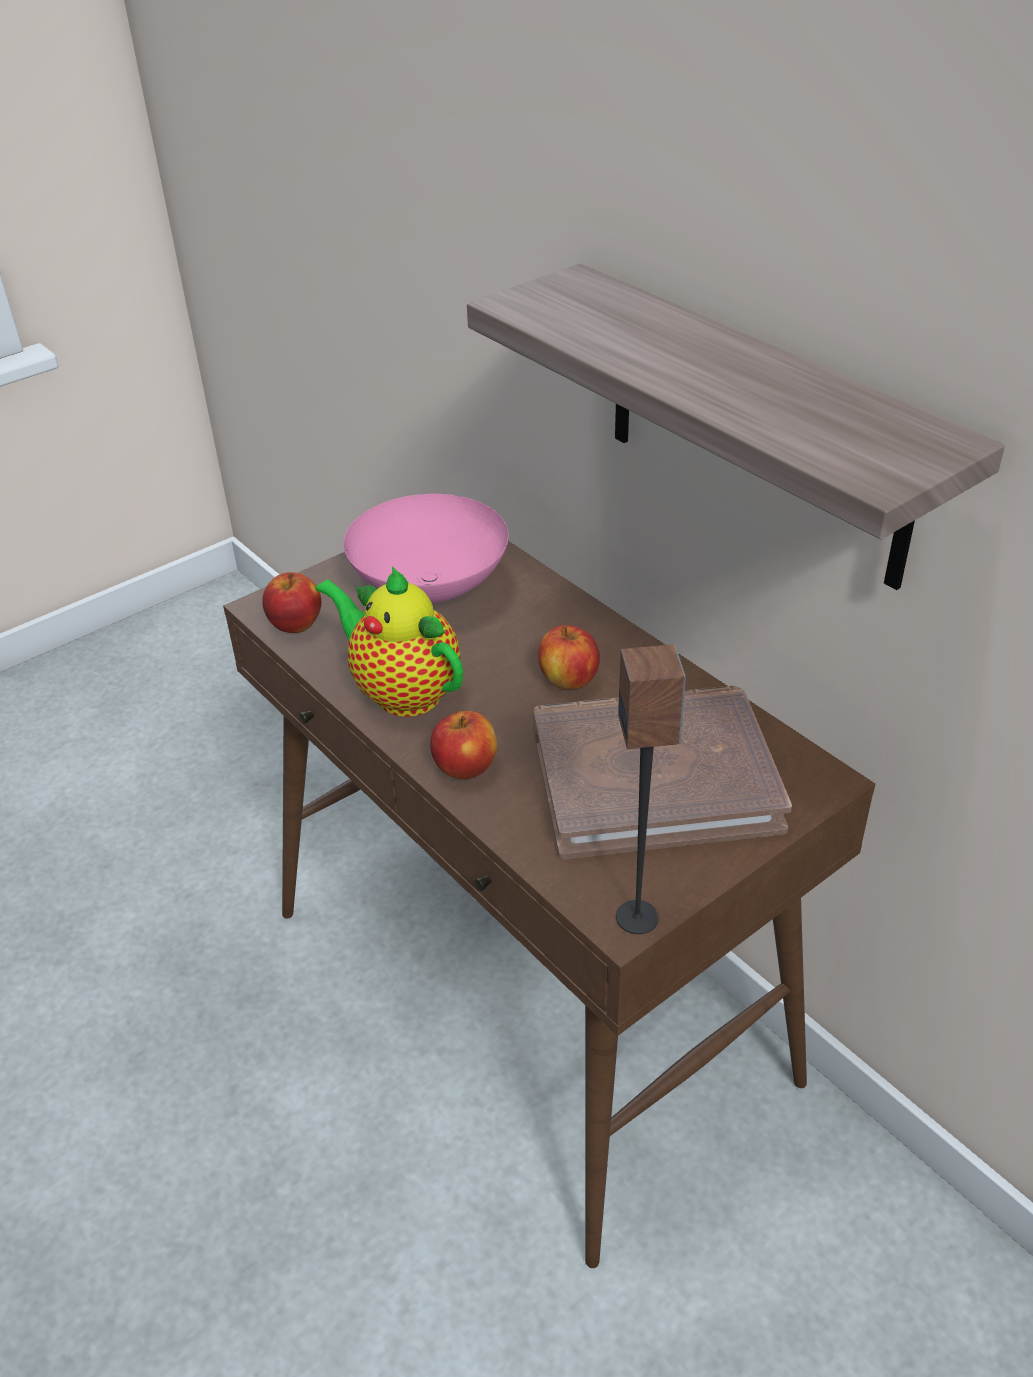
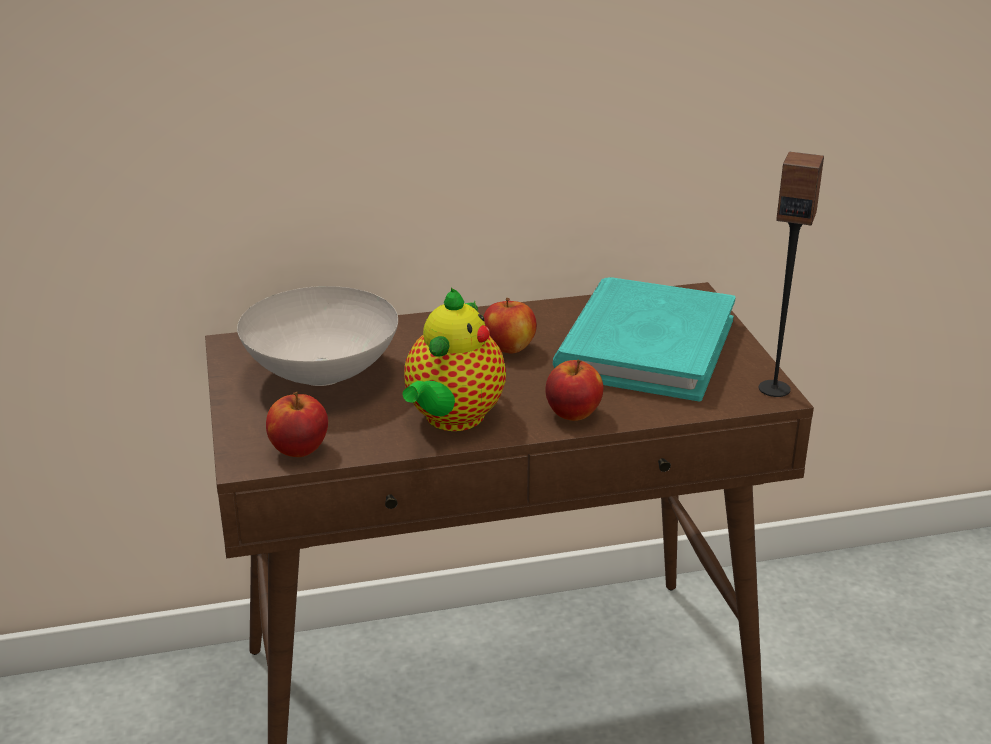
camera: 65 degrees left, 10 degrees down
teapot [315,566,463,717] -> teapot turned 45 degrees counterclockwise [403,288,506,431]
pink bowl [344,494,509,603] -> white bowl [237,286,398,386]
shelf [467,264,1005,590] -> none
brown book [533,685,792,860] -> turquoise book [553,277,736,402]

